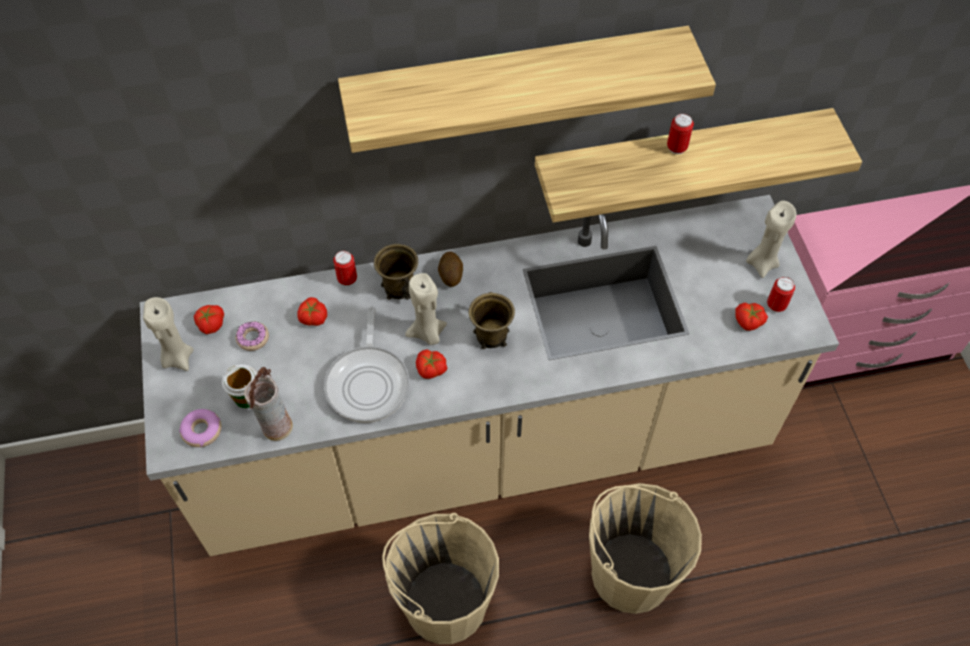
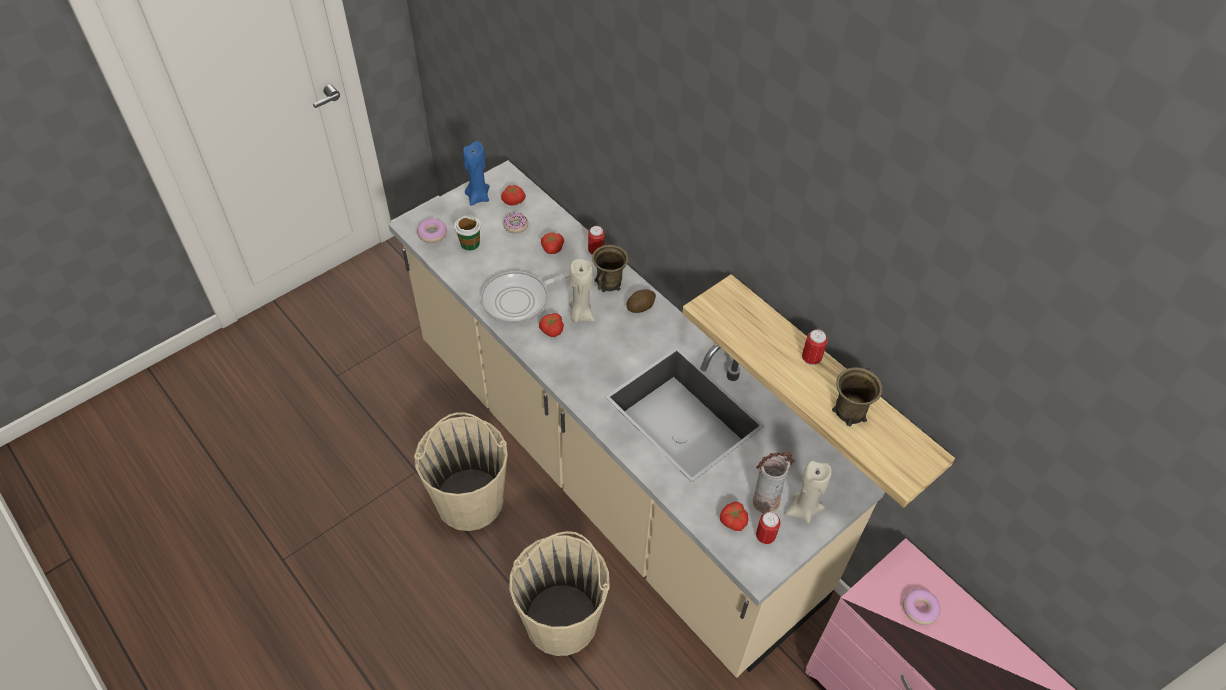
camera: 60 degrees right, 5 degrees down
beige candle [143,297,194,371] -> blue candle [463,141,490,206]
vase [244,367,293,441] -> vase moved to [753,452,795,513]
shelf [338,26,716,153] -> none
brown mug [469,292,515,349] -> brown mug moved to [832,367,883,426]
none -> donut [903,589,941,625]

